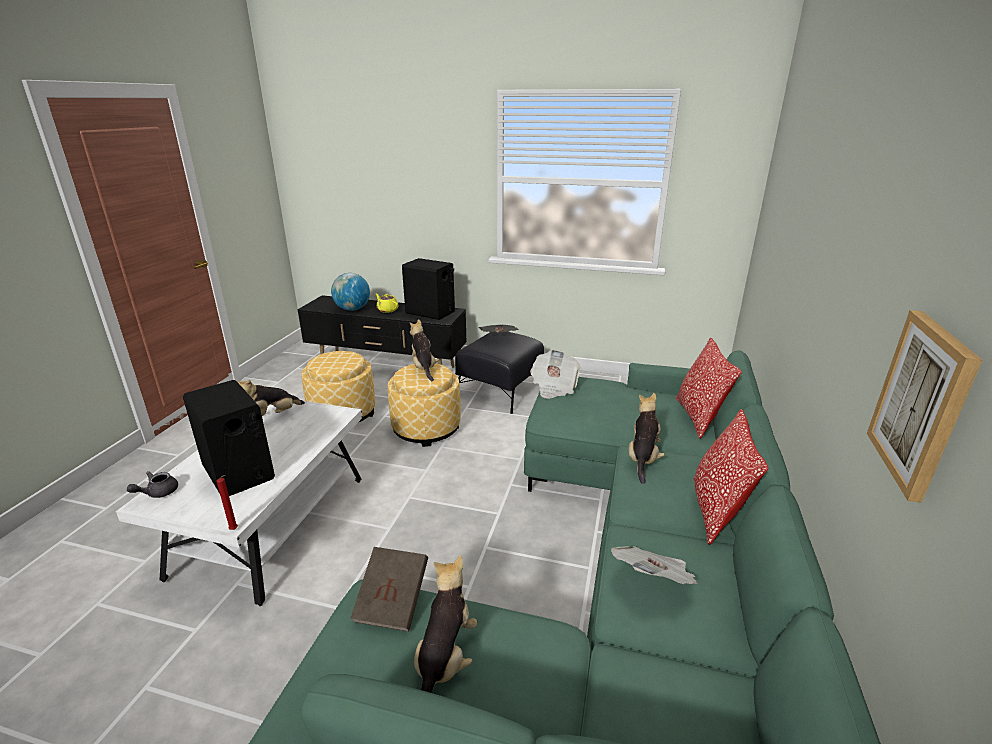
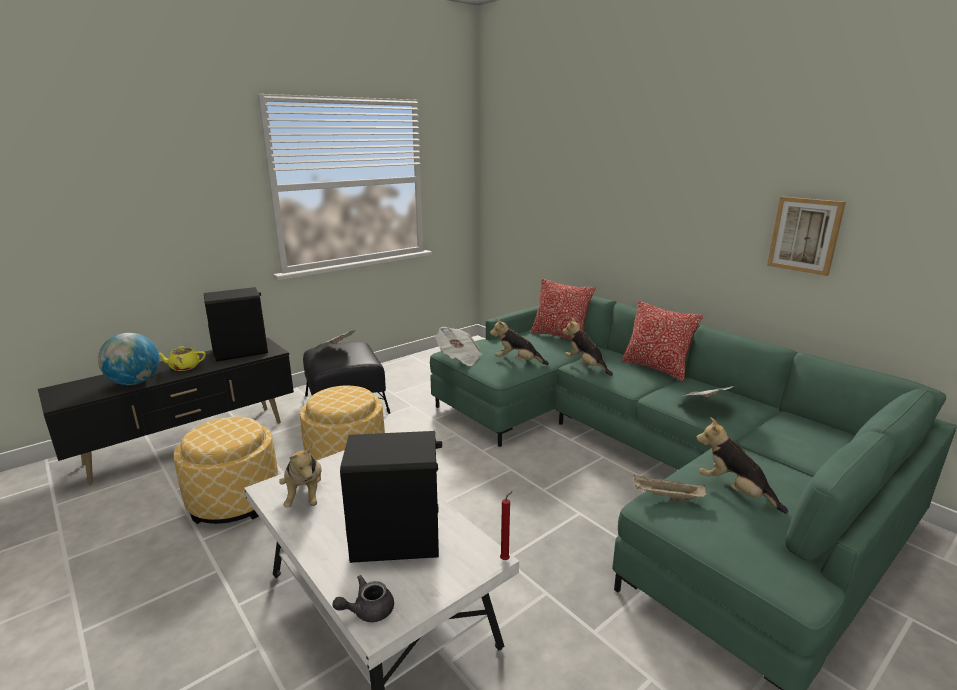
camera: 55 degrees left, 5 degrees down
grey teapot [127,471,178,498] -> grey teapot turned 75 degrees clockwise [332,575,394,622]
brown book [350,547,428,632] -> beige tray [633,475,706,501]
plush toy [409,319,439,381] -> plush toy moved to [490,318,549,365]

